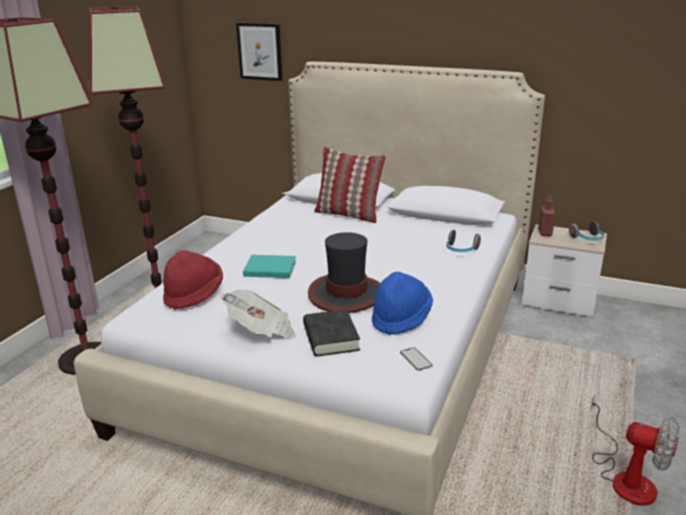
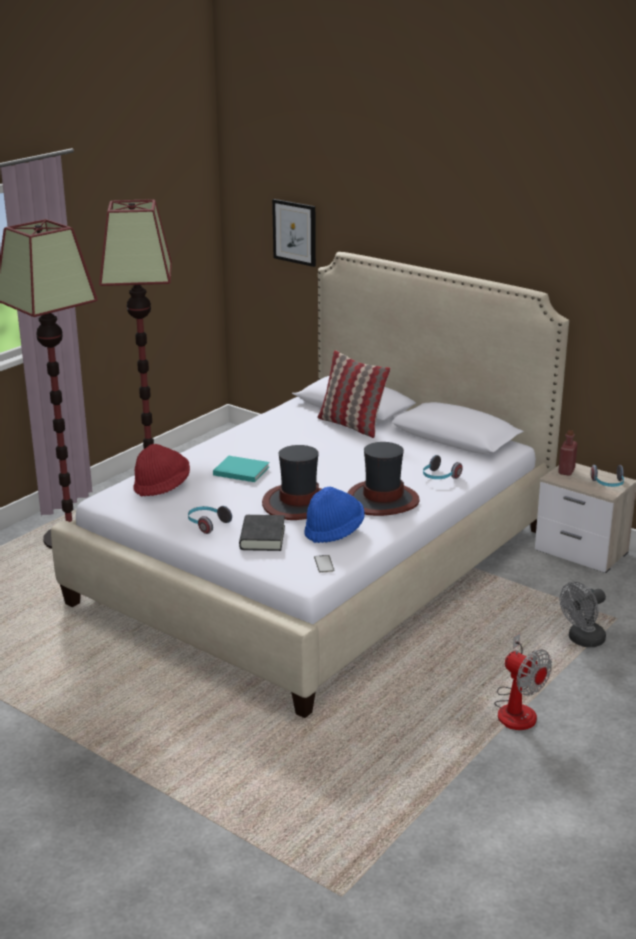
camera: 15 degrees right, 0 degrees up
newspaper [221,290,297,338] -> headphones [188,506,232,534]
none -> hat [347,442,420,516]
none -> grey fan [559,582,606,647]

